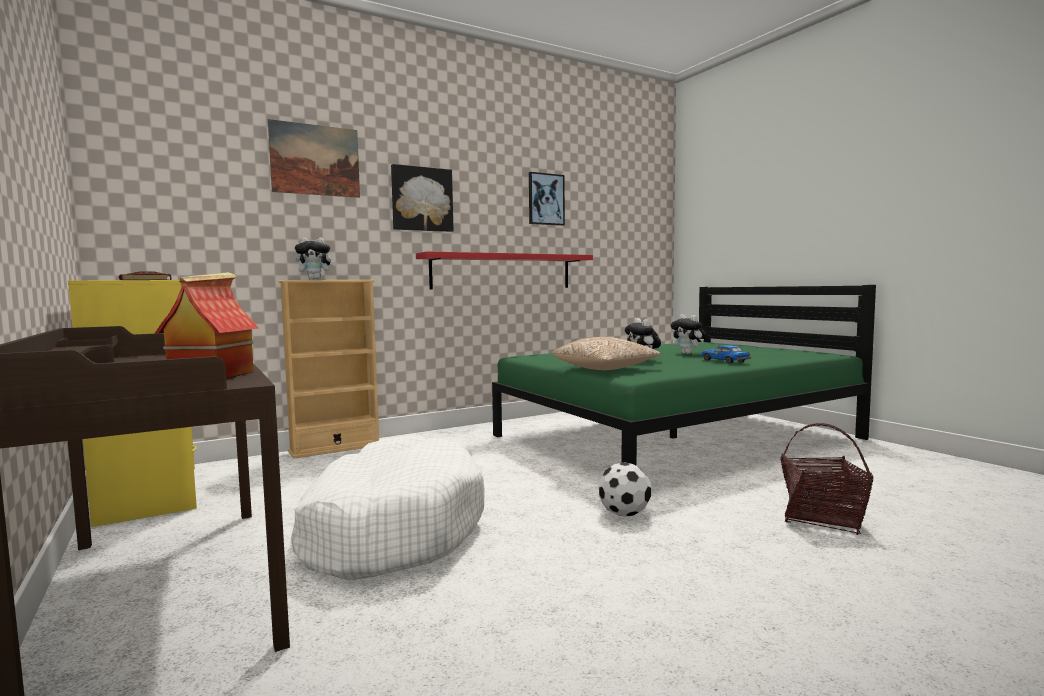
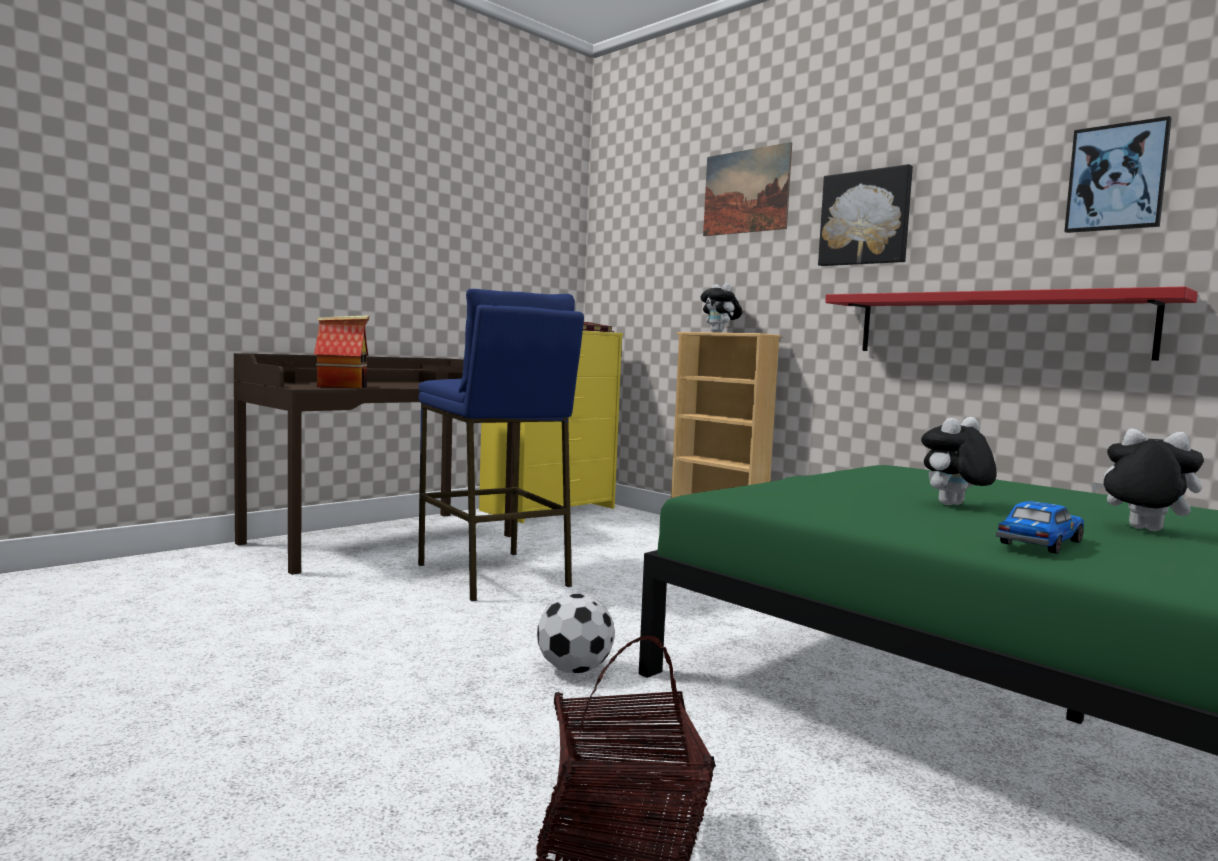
camera: 75 degrees right, 0 degrees up
white dog bed [291,435,485,581] -> blue stool [418,289,584,601]
pillow [552,337,661,370] -> none
plush toy [671,314,707,354] -> plush toy turned 90 degrees clockwise [1090,429,1204,531]

